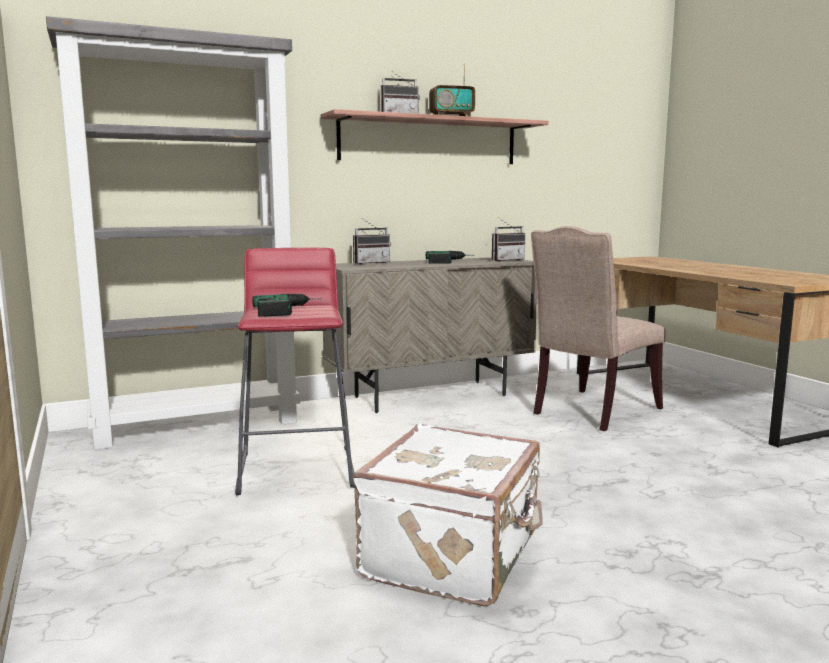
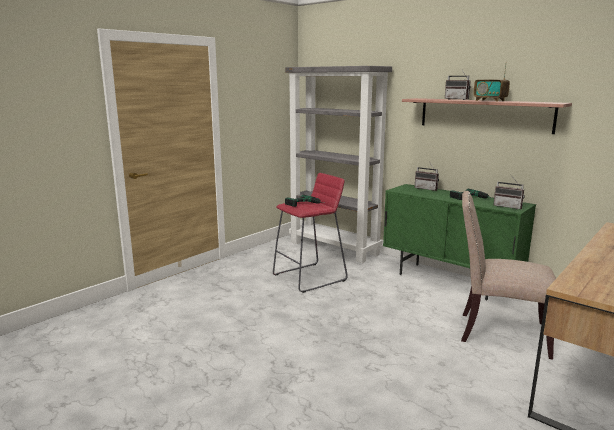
camera: 65 degrees right, 5 degrees up
beige cabinet [323,257,537,413] -> green cabinet [383,184,536,300]
white suitcase [353,424,543,607] -> none

